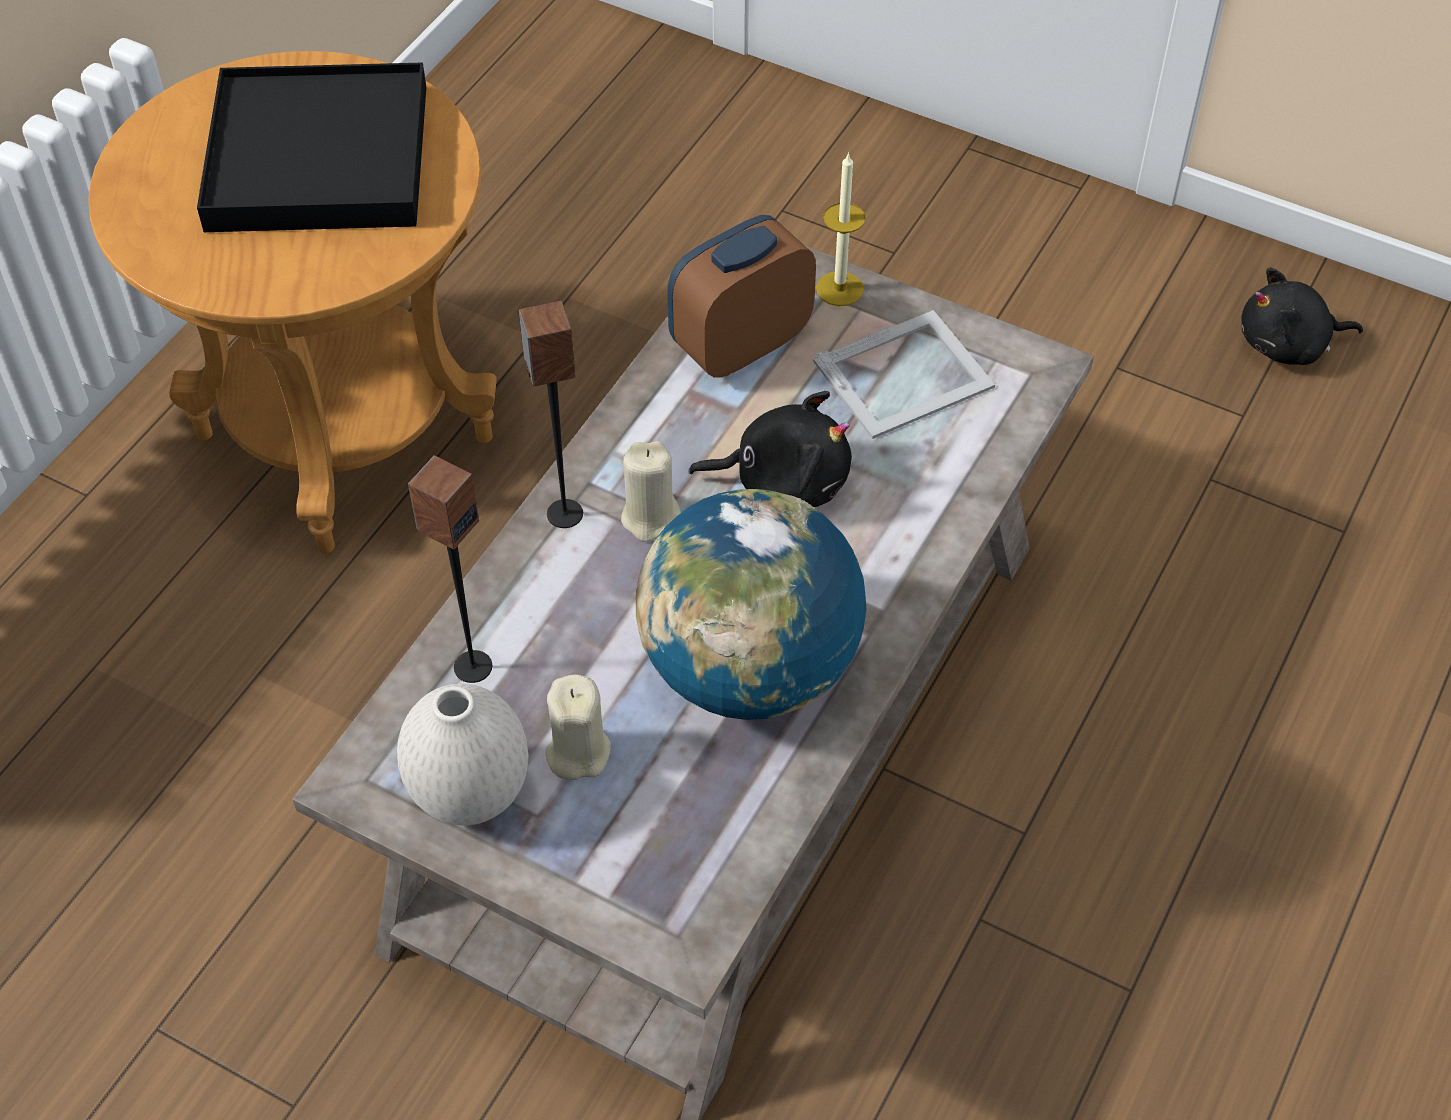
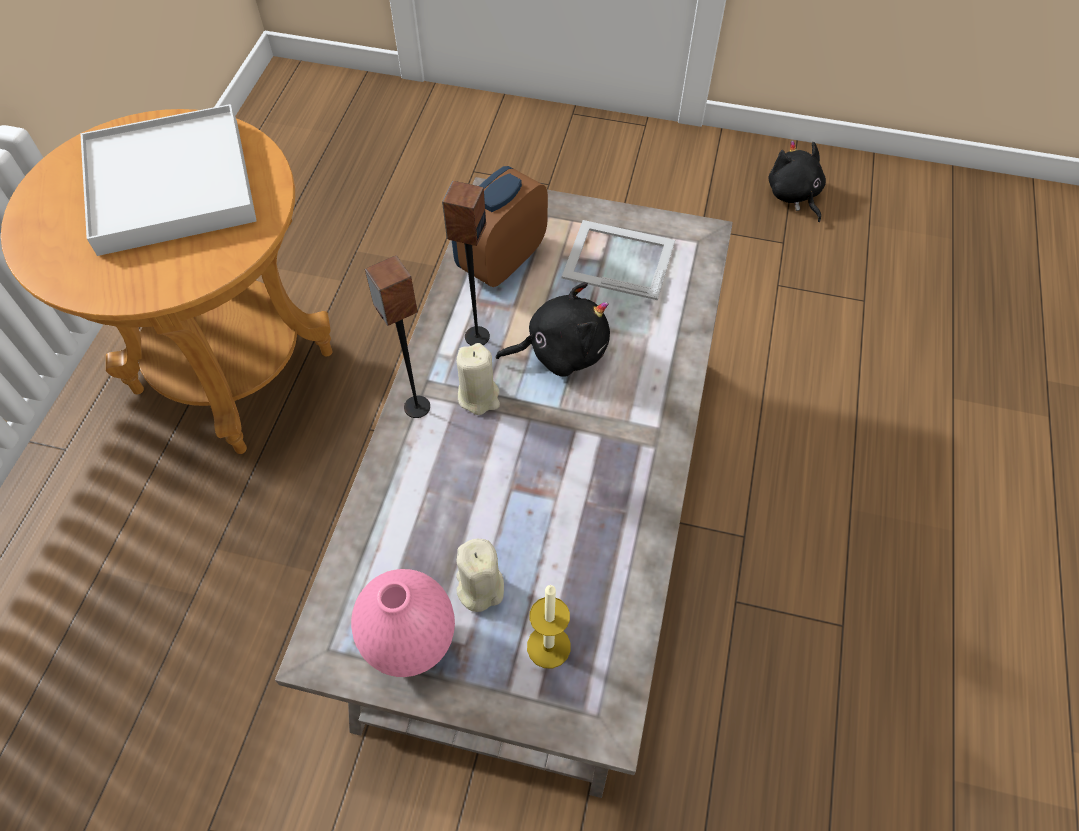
camera: 15 degrees left, 5 degrees up
black tray [197,63,426,232] -> white tray [81,104,257,256]
white vase [397,683,528,825] -> pink vase [351,569,455,677]
speaker [408,456,492,683] -> speaker moved to [442,181,490,346]
globe [636,489,867,720] -> none
picture frame [813,310,995,439] -> picture frame turned 120 degrees counterclockwise [562,220,675,300]
candle [816,152,866,306] -> candle moved to [527,585,571,668]
black plush toy [1241,267,1363,365] -> black plush toy turned 90 degrees clockwise [769,141,826,222]

